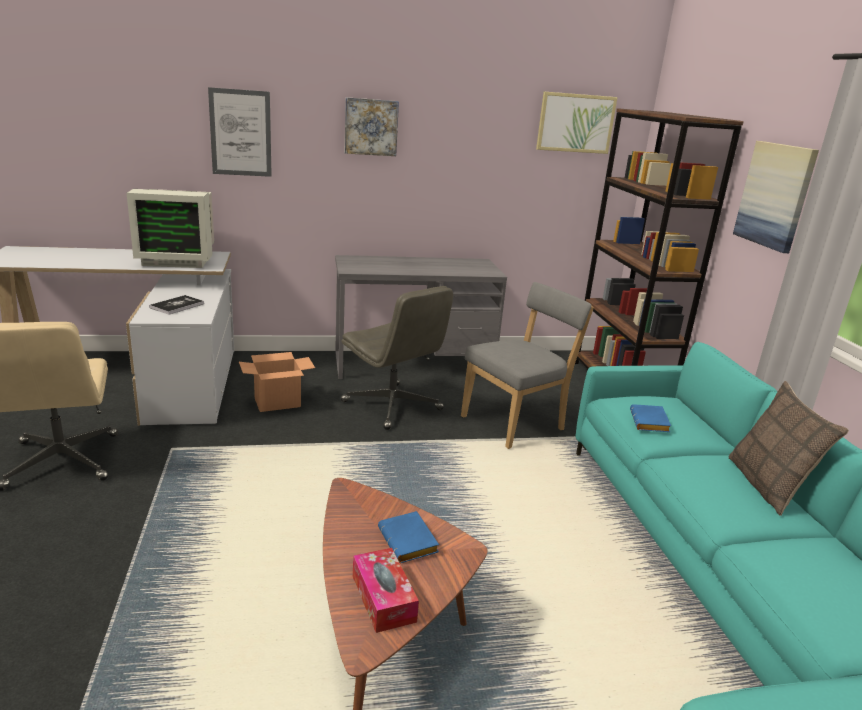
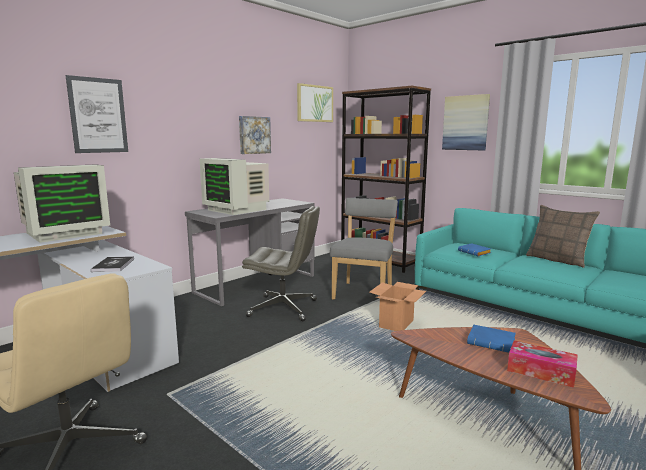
camera: 35 degrees left, 10 degrees down
cardboard box [239,352,315,412] -> cardboard box moved to [370,282,426,331]
picture [344,97,399,156] -> picture moved to [239,116,271,154]
none -> monitor [200,158,269,215]

